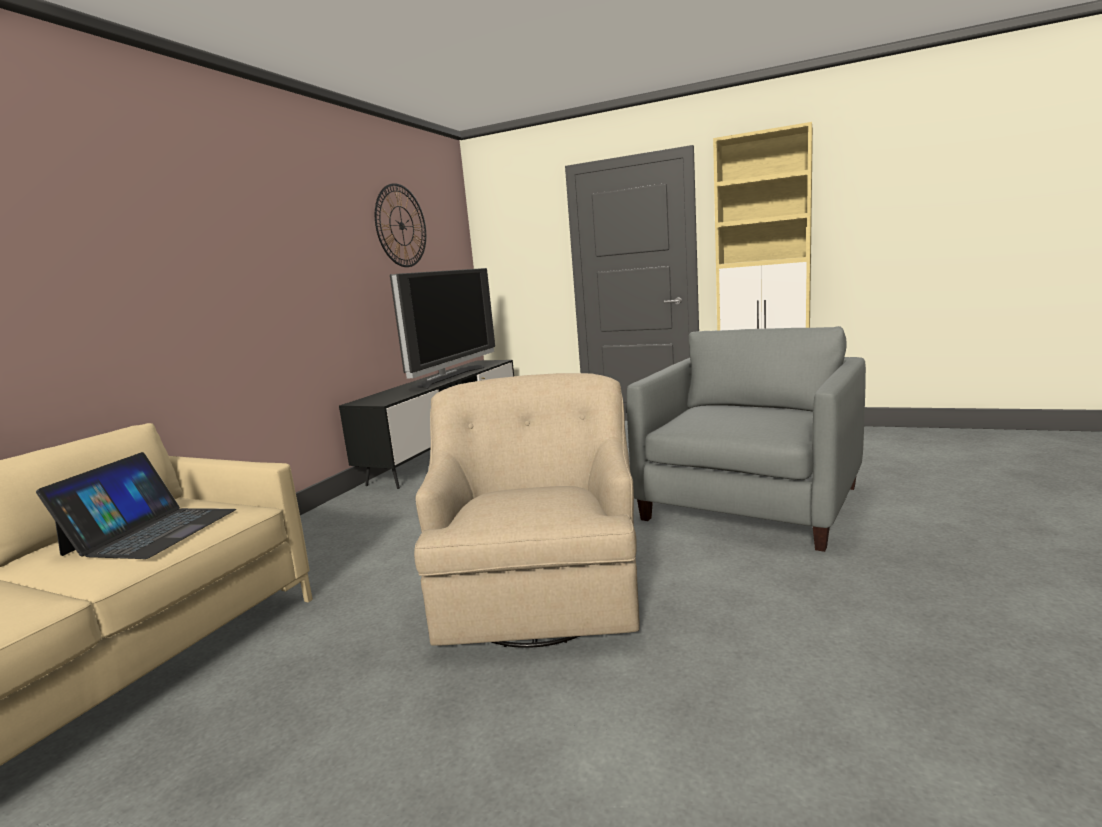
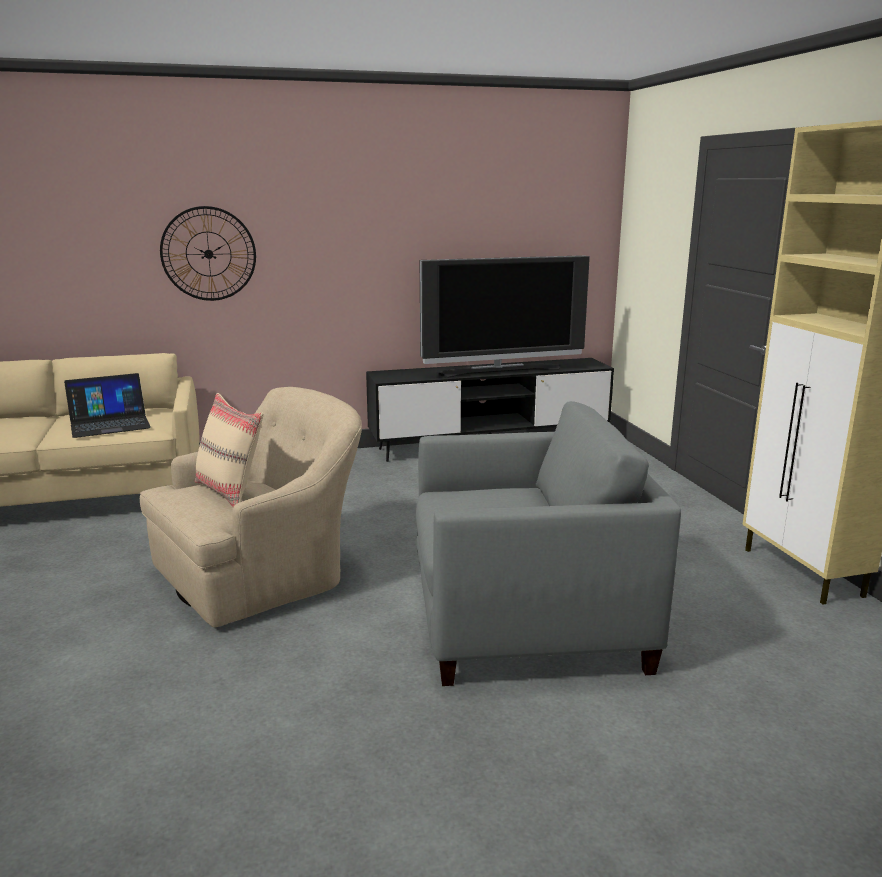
camera: 50 degrees right, 5 degrees up
wall clock [375,183,426,267] -> wall clock moved to [160,206,256,301]
none -> beige pillow [195,393,264,507]

